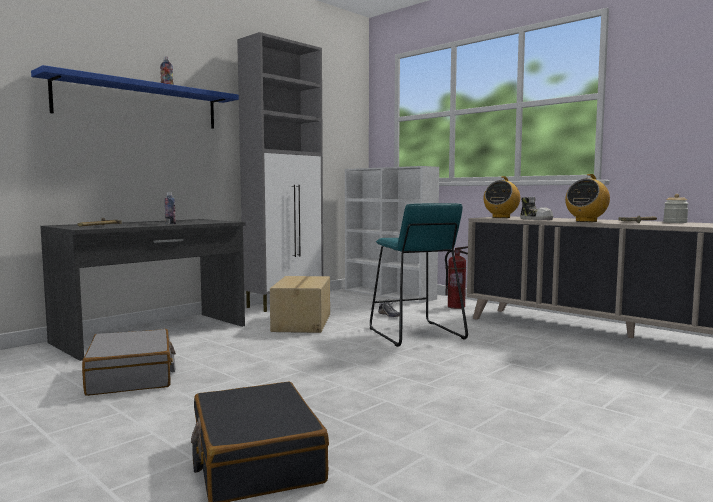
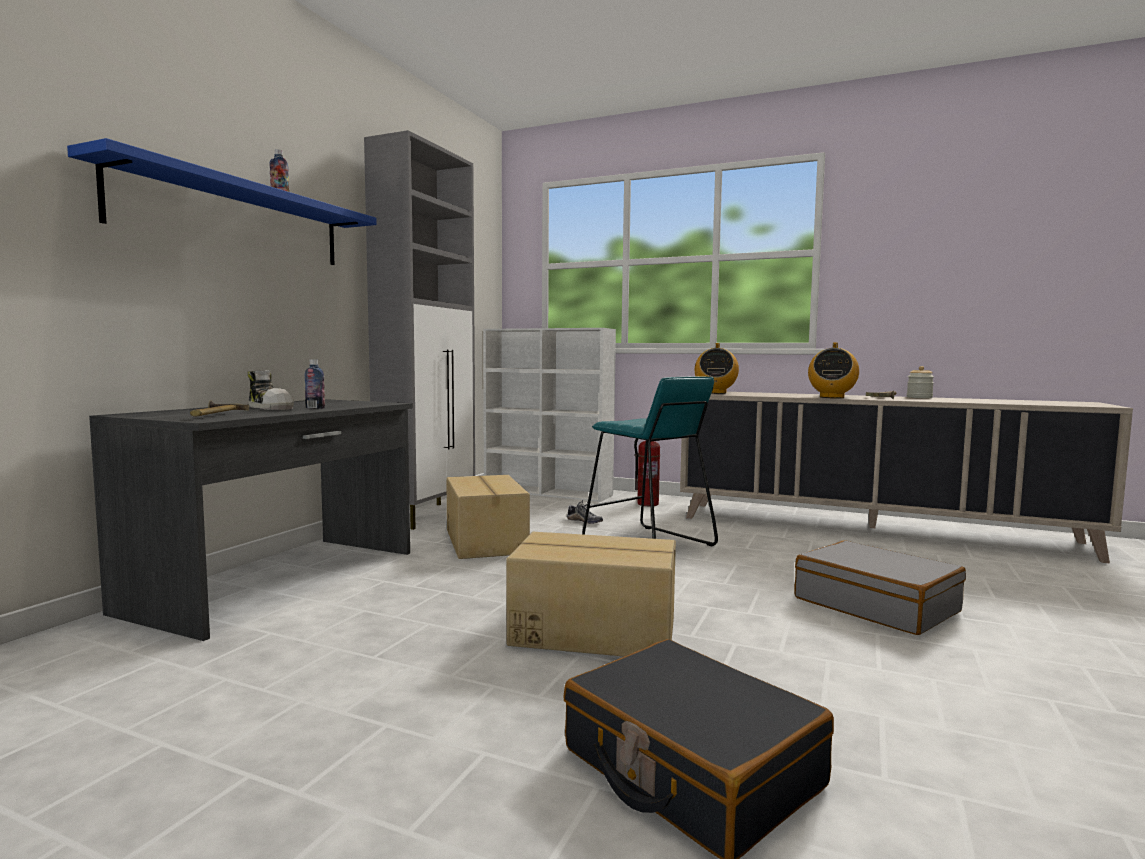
camera: 20 degrees left, 0 degrees up
grey suitcase [82,329,176,396] -> grey suitcase moved to [794,540,966,635]
shoe [520,197,553,220] -> shoe moved to [247,370,294,410]
none -> cardboard box [506,532,676,657]

